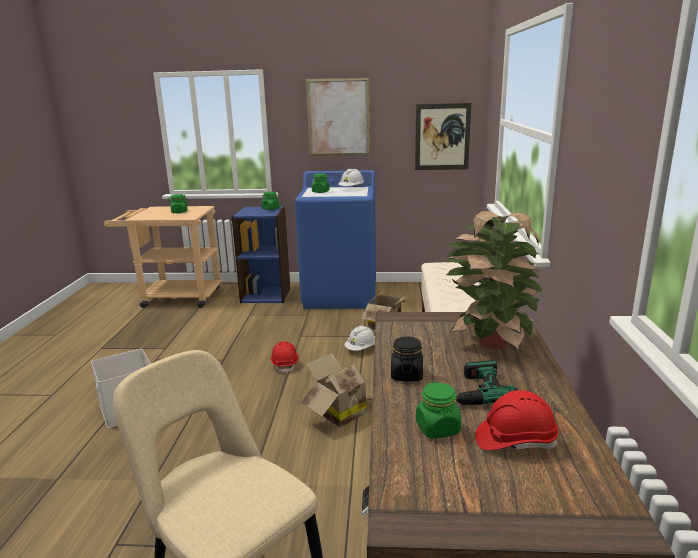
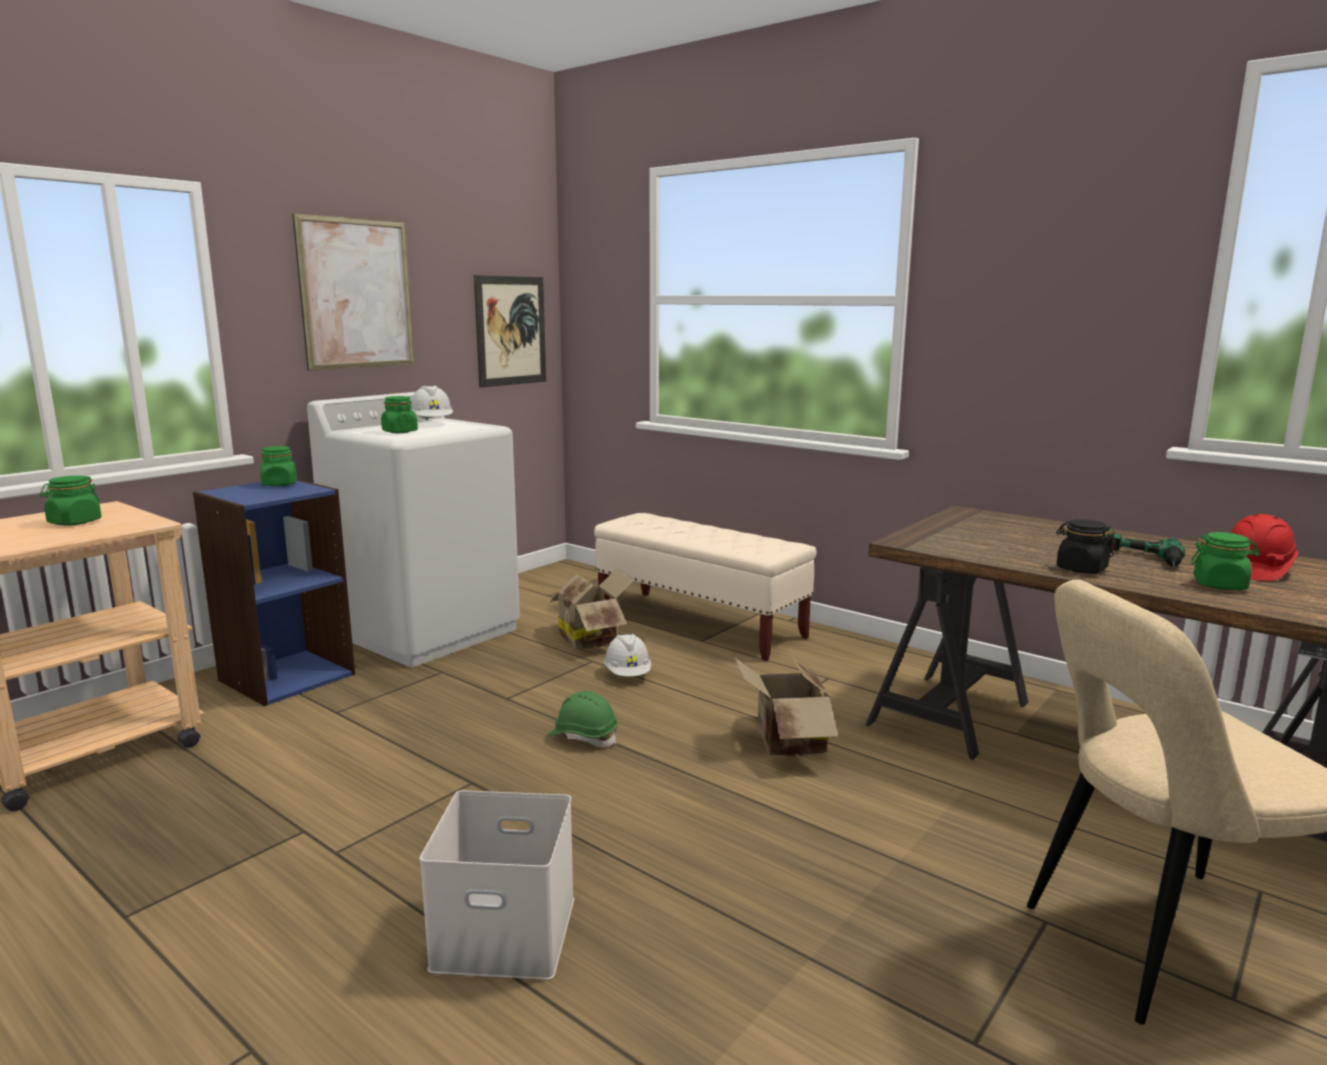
camera: 55 degrees left, 5 degrees down
red hard hat [270,341,299,374] -> green hard hat [548,691,618,747]
blue washing machine [295,170,376,309] -> white washing machine [307,392,520,667]
potted plant [445,211,543,351] -> none

